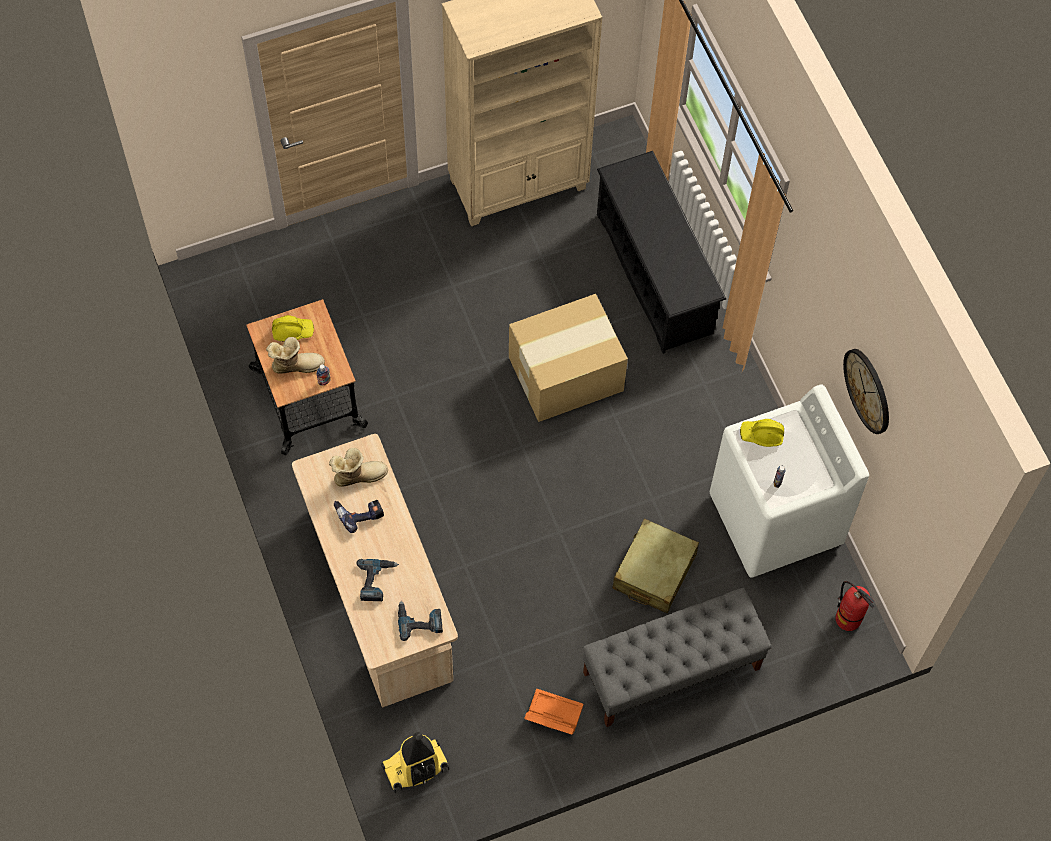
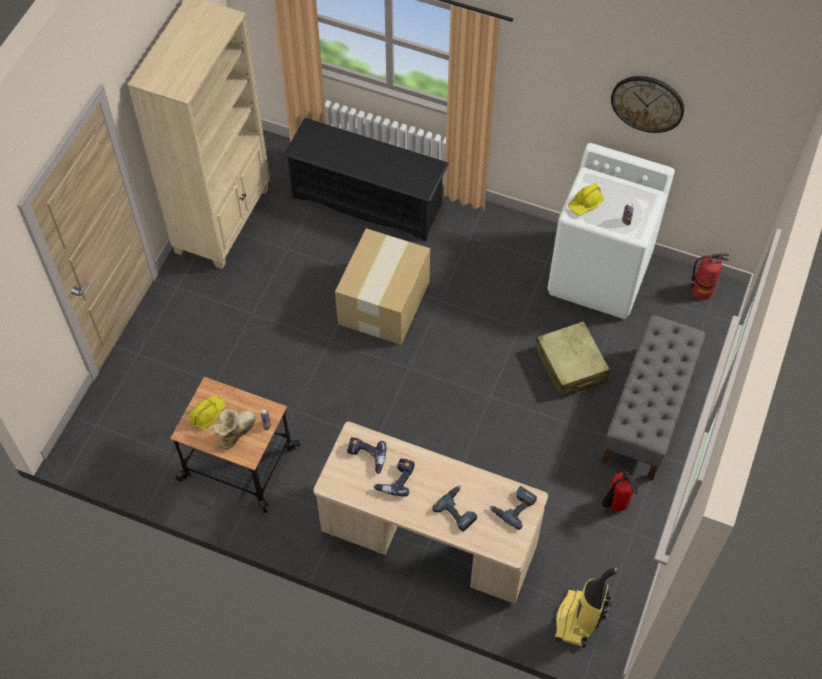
camera: 45 degrees left, 5 degrees down
boot [329,448,388,487] -> power drill [347,437,387,474]
orange storage box [524,688,583,735] -> fire extinguisher [602,469,640,511]

